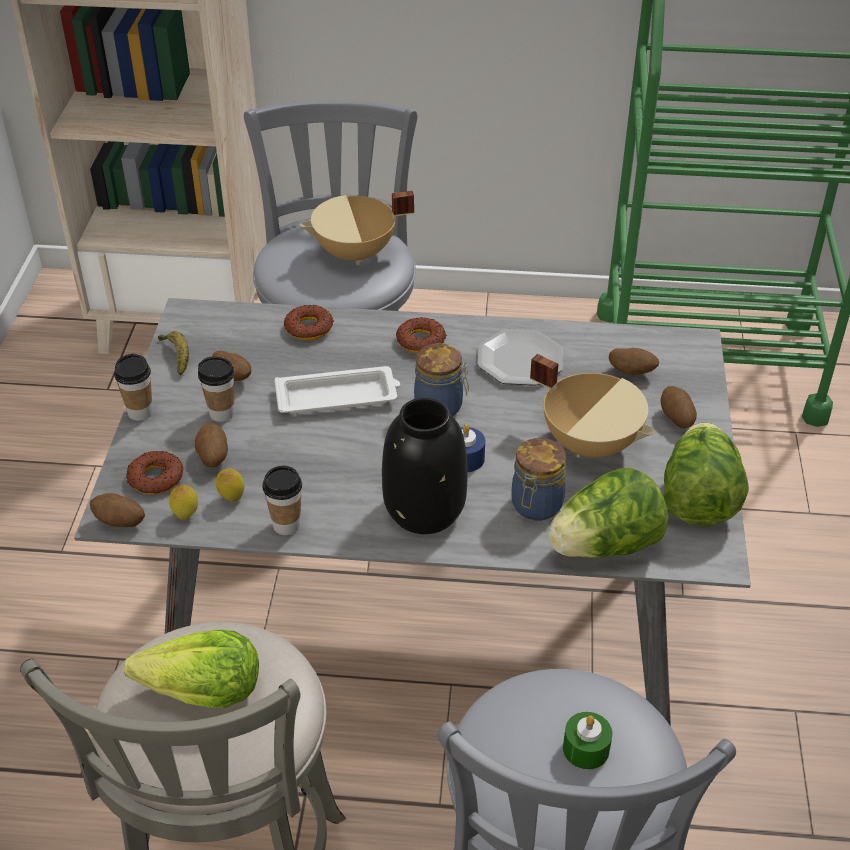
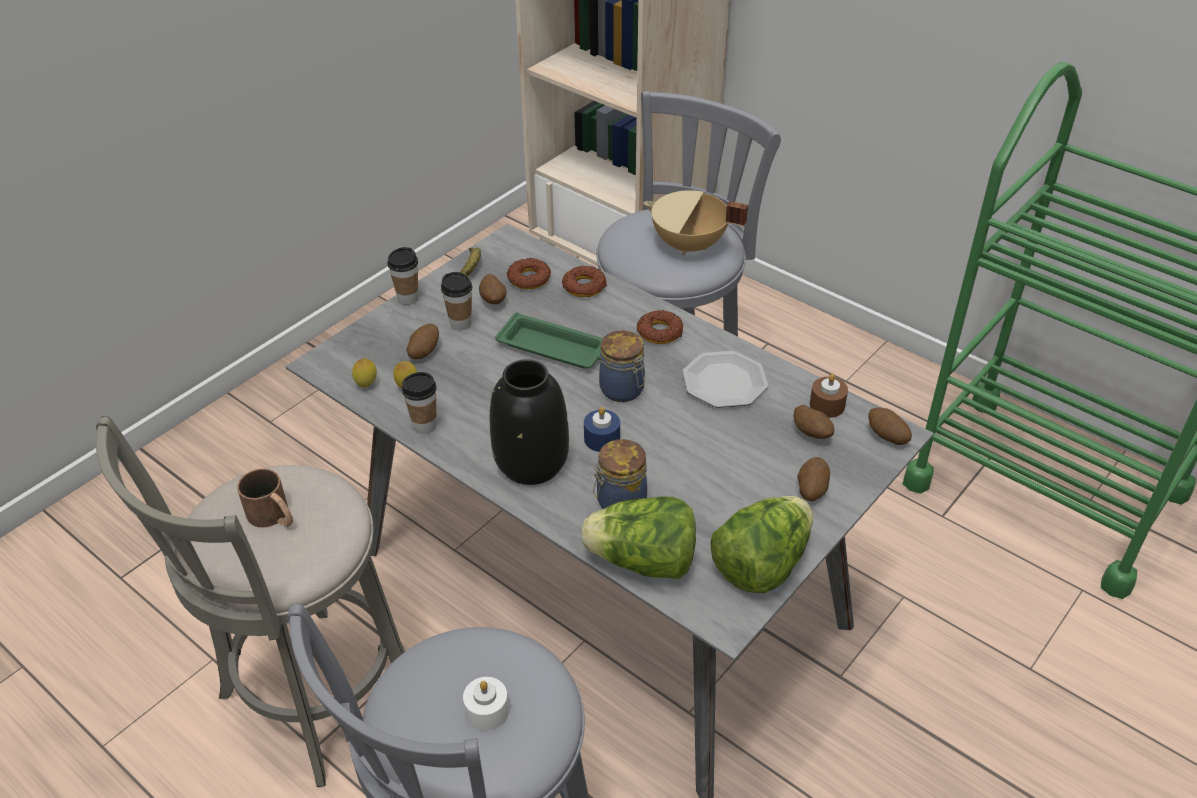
camera: 35 degrees right, 0 degrees up
potato [90,493,145,527] -> potato moved to [868,408,912,445]
lettuce [124,630,259,708] -> brown mug [237,468,293,527]
donut [126,451,183,494] -> donut moved to [507,258,551,289]
white tray [274,366,400,414] -> green tray [495,312,603,368]
beige cooking pot [530,354,654,458] -> none
green candle [563,712,612,769] -> white candle [463,677,509,731]
none -> brown candle [810,373,848,418]

